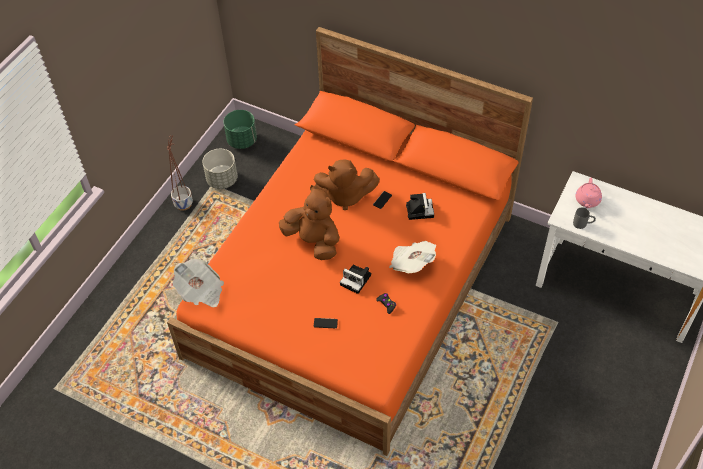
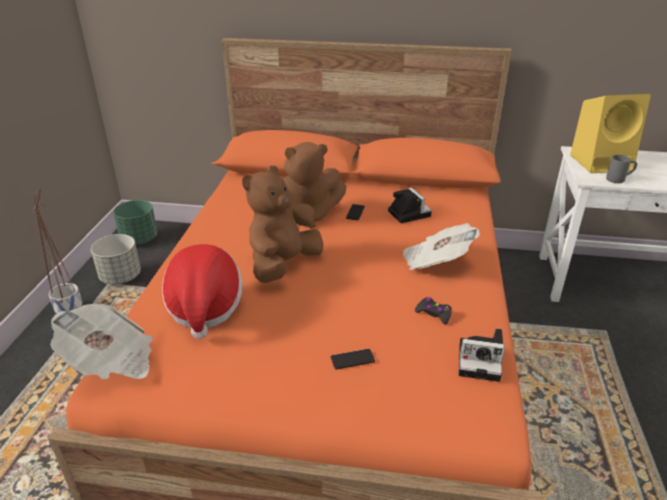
camera: 20 degrees left, 20 degrees down
brown plush toy [279,185,339,260] -> brown plush toy turned 75 degrees counterclockwise [242,166,323,283]
camera [340,265,371,294] -> camera moved to [459,329,505,382]
pink teapot [576,178,602,209] -> yellow speaker [570,94,651,173]
none -> hat [162,244,243,339]

